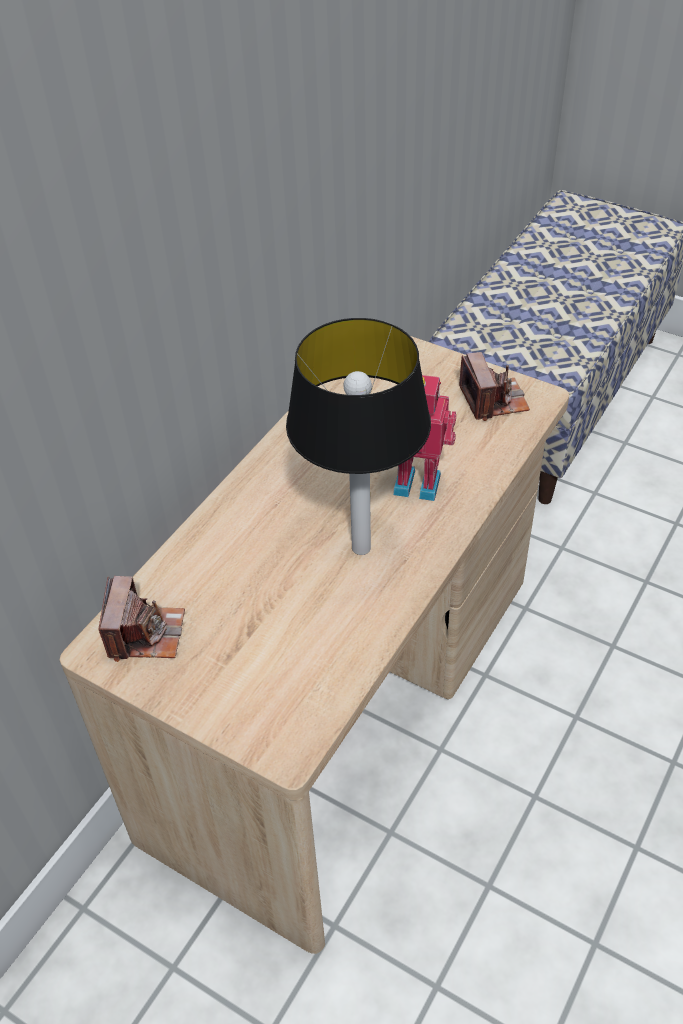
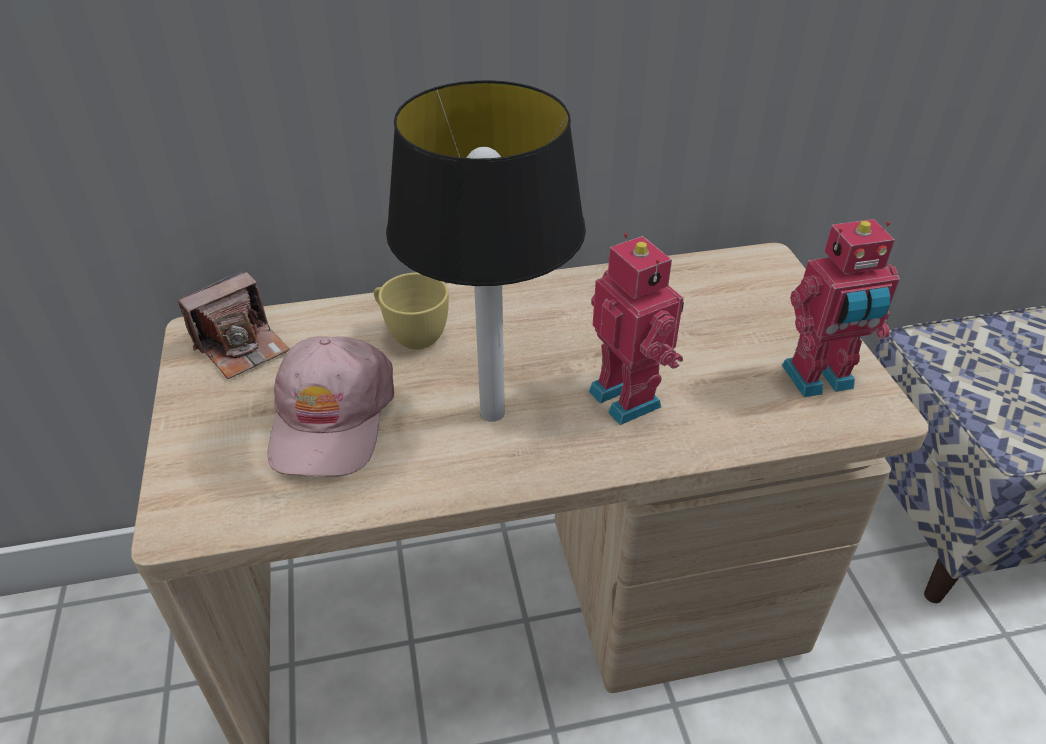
camera: 45 degrees right, 5 degrees down
camera [459,352,530,421] -> toy robot [782,219,900,397]
none -> pink cap [267,336,394,477]
none -> yellow cup [374,273,449,350]

